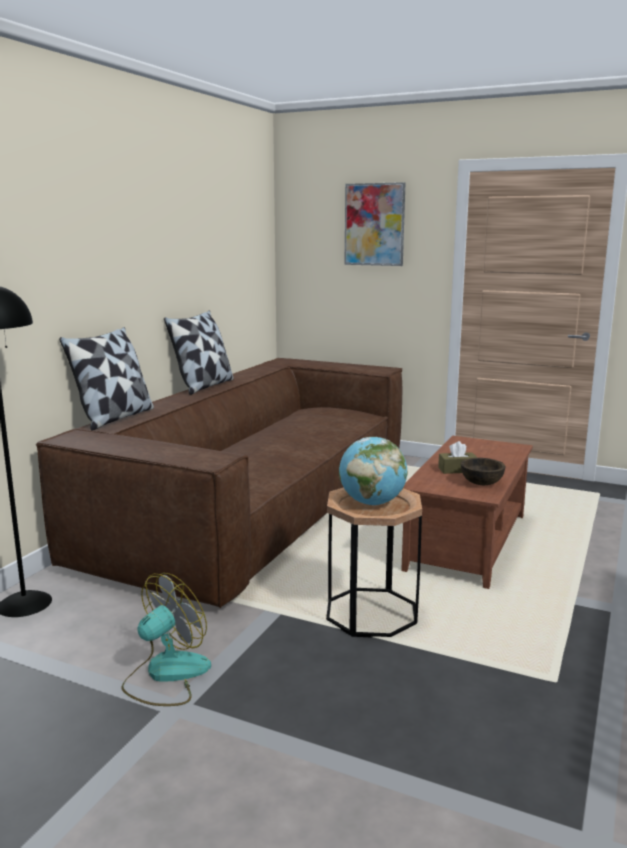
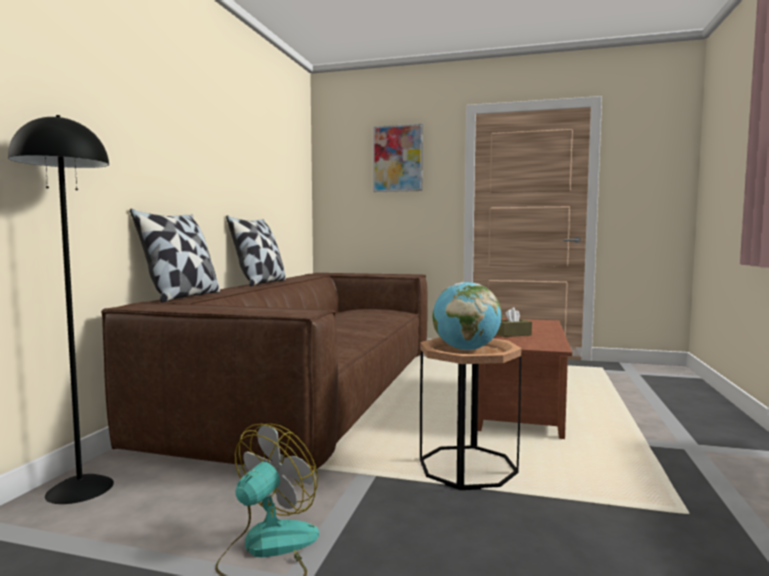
camera: 10 degrees left, 10 degrees down
brown bowl [461,458,505,485] -> none

